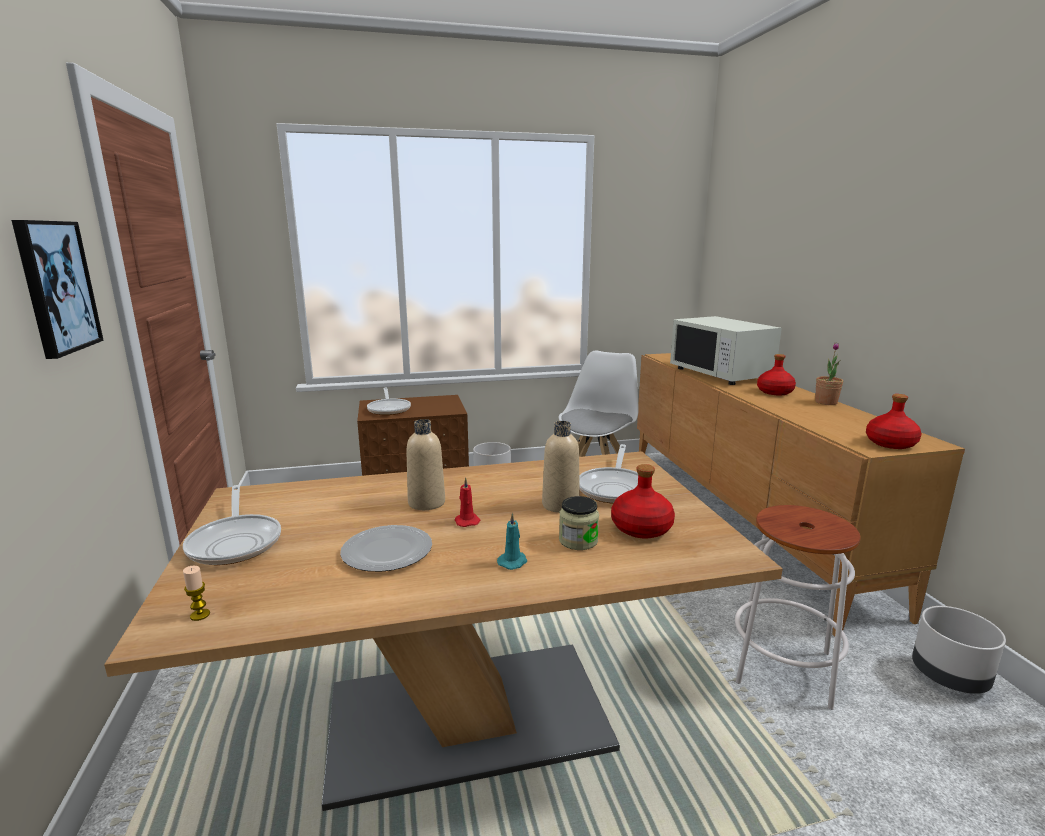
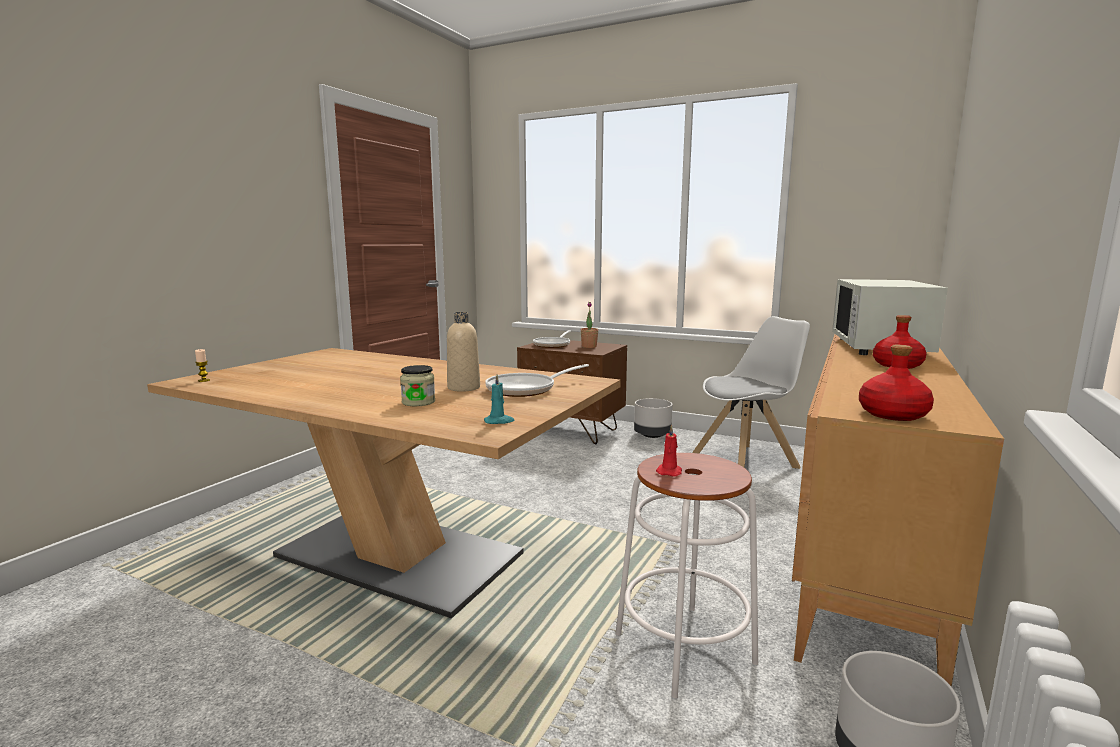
camera: 40 degrees right, 5 degrees down
picture [11,220,104,359] -> none
frying pan [183,485,281,565] -> none
plate [340,525,432,572] -> none
beige bottle [406,419,445,510] -> none
red candle [455,477,480,527] -> red candle moved to [656,425,682,477]
turquoise candle [497,513,528,570] -> turquoise candle moved to [484,375,514,424]
red bottle [611,464,675,539] -> none
potted plant [815,342,843,405] -> potted plant moved to [581,302,598,348]

